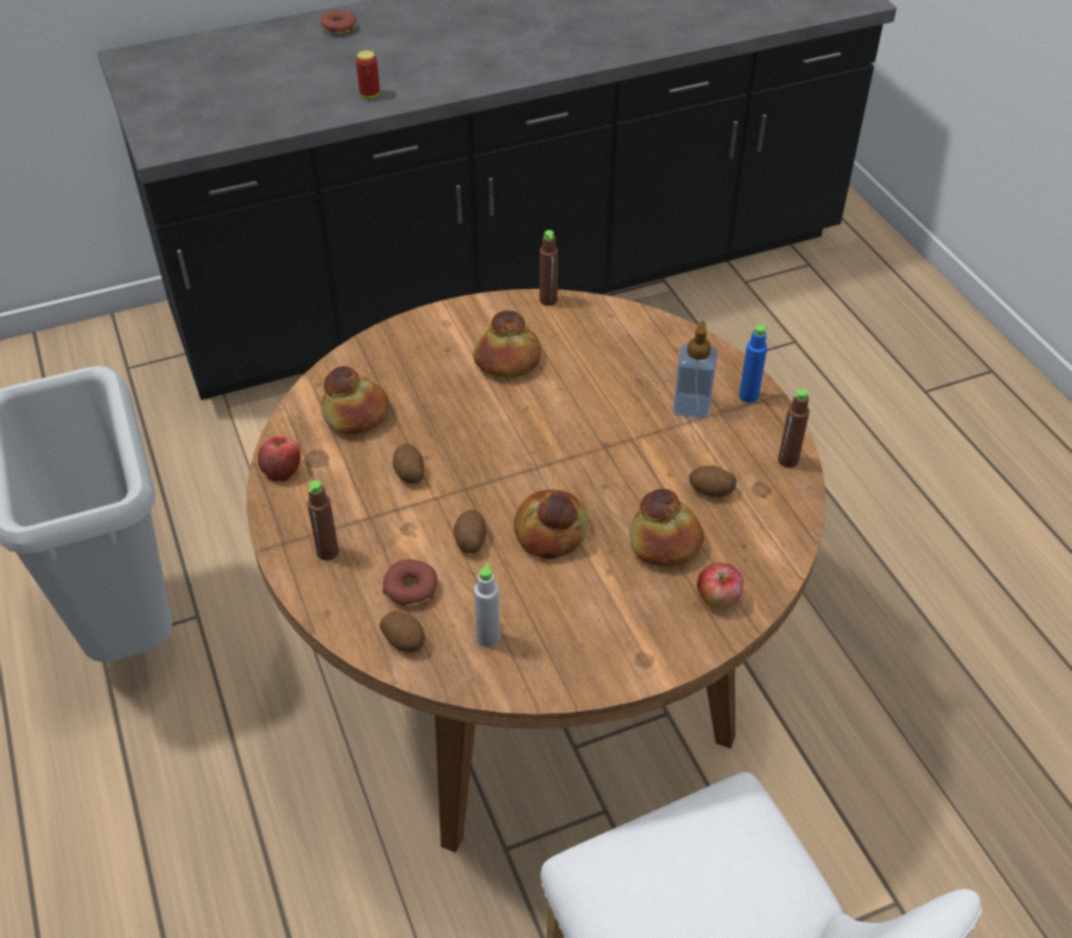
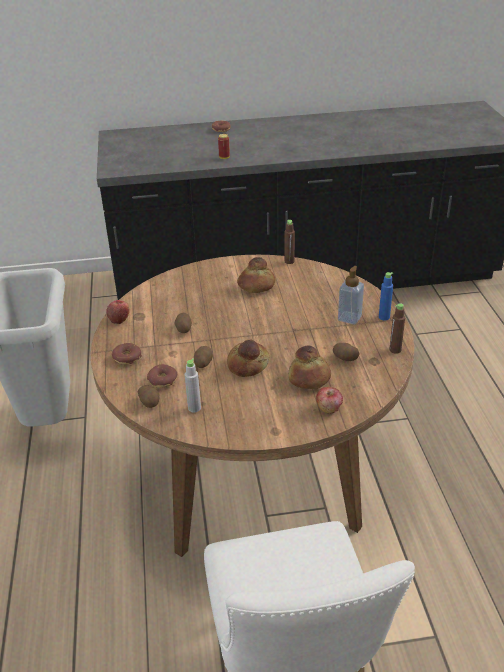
camera: 15 degrees right, 10 degrees down
brown bottle [307,480,339,560] -> donut [112,343,142,365]
bread [321,366,389,435] -> none

